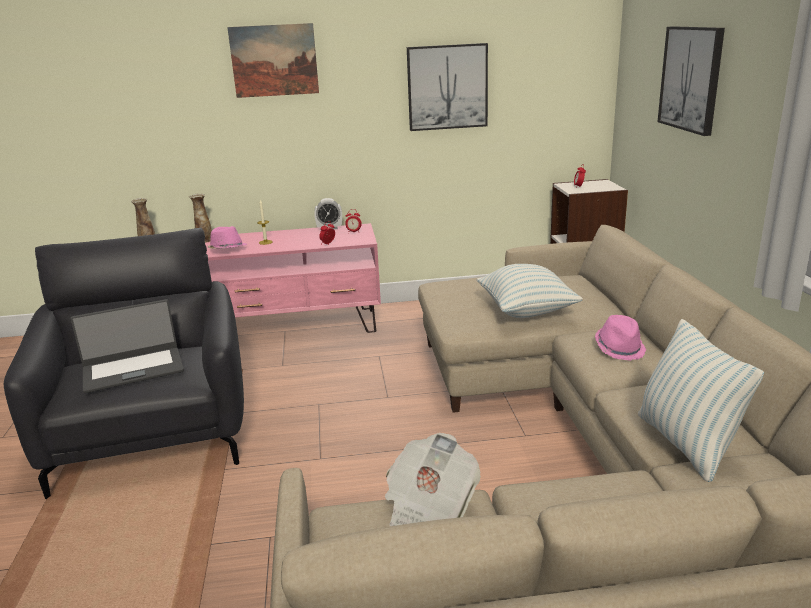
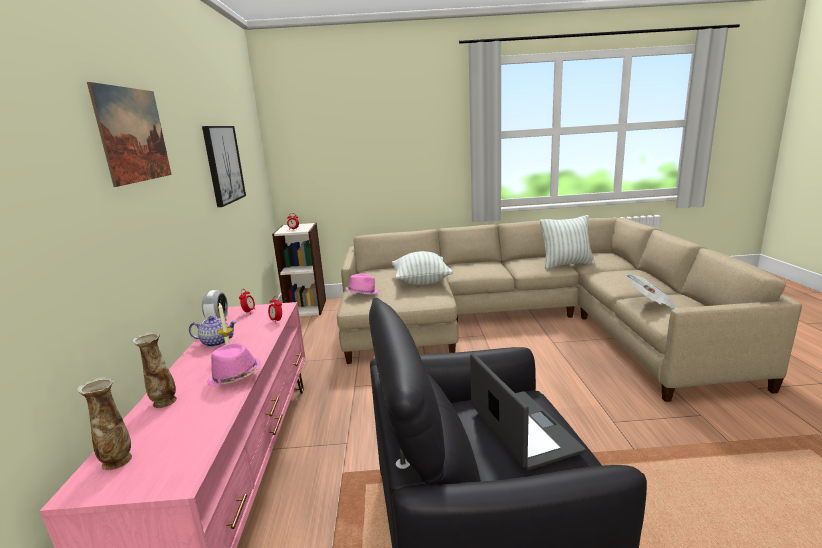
camera: 85 degrees left, 5 degrees down
pink hat [595,315,646,361] -> pink hat moved to [345,273,379,294]
picture [657,26,725,136] -> none
none -> teapot [189,316,236,347]

